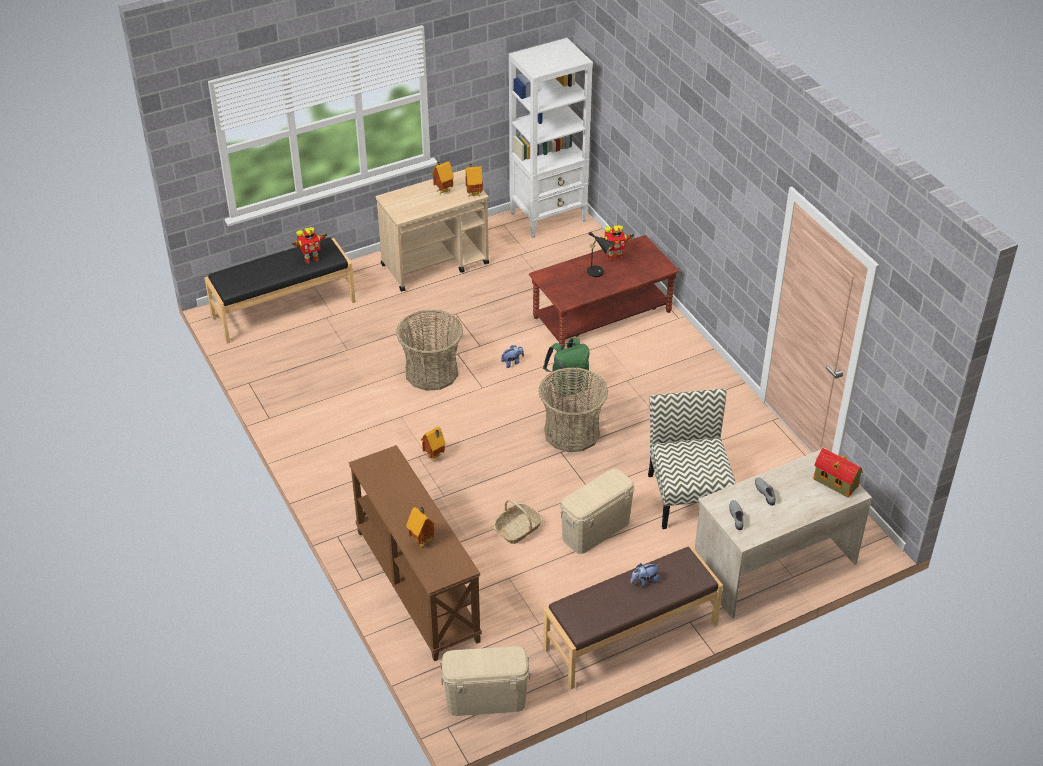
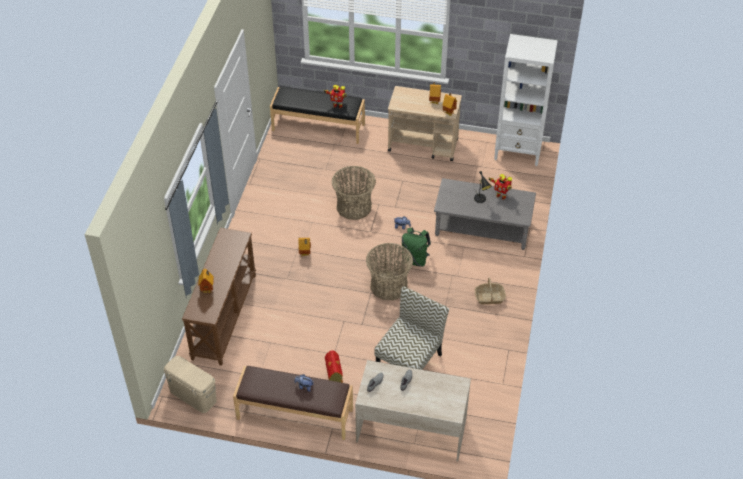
camera: 40 degrees right, 5 degrees up
basket [493,500,542,544] -> basket moved to [475,277,506,304]
brown coffee table [529,235,680,348] -> grey coffee table [434,178,536,250]
beige storage box [560,469,635,554] -> none
toy house [813,448,863,497] -> toy house moved to [325,350,343,383]

